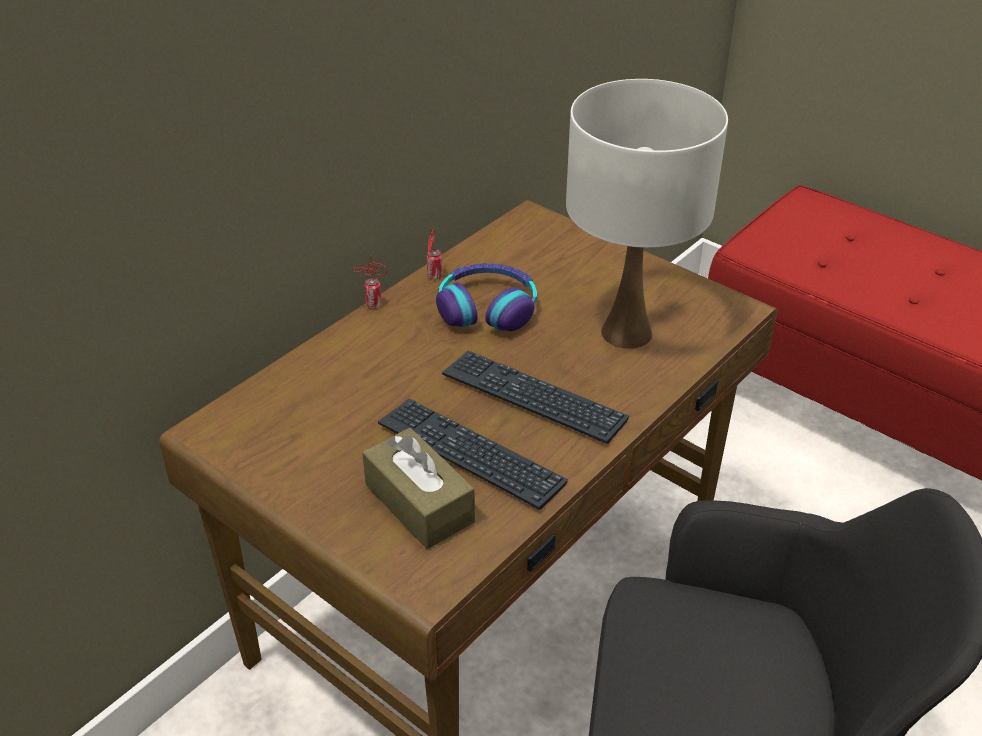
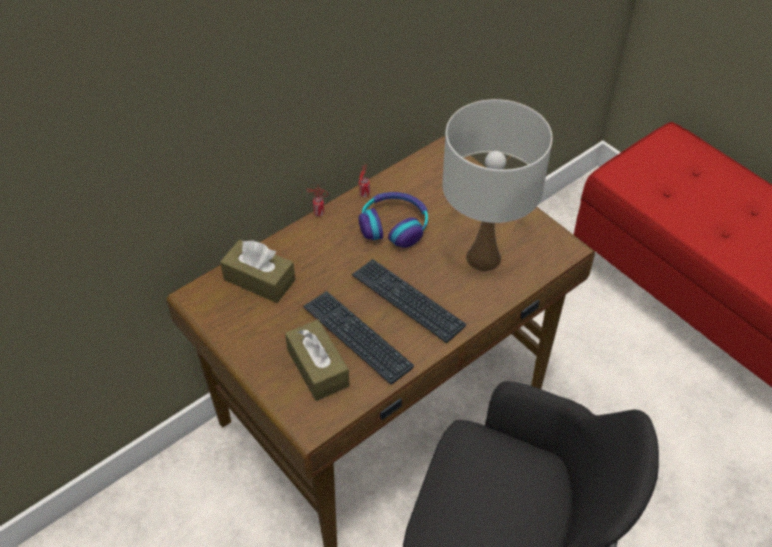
camera: 10 degrees right, 10 degrees up
none -> brown tissue box [220,239,295,303]

